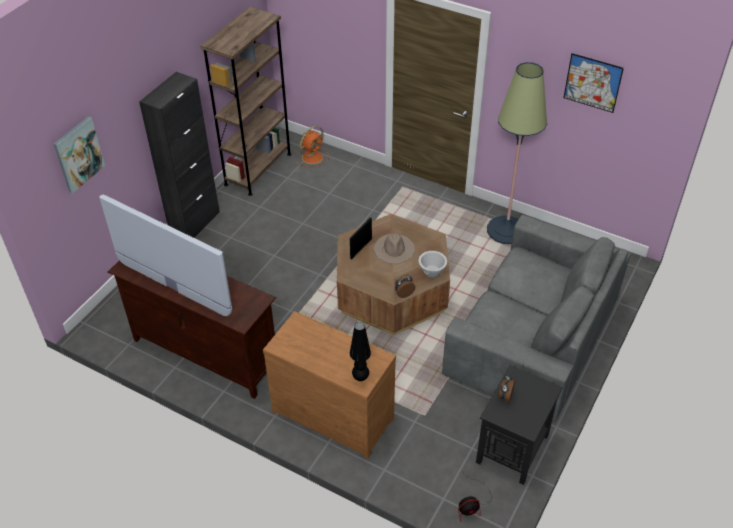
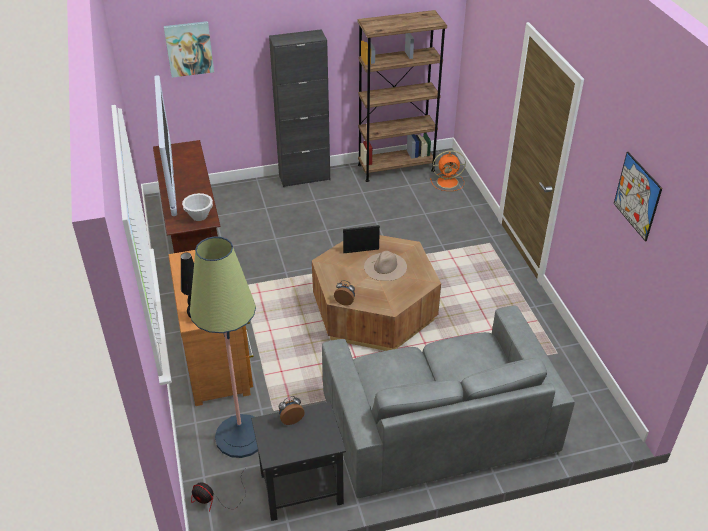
camera: 45 degrees right, 5 degrees down
white bowl [418,251,447,278] -> white bowl moved to [182,193,213,221]
floor lamp [487,62,547,244] -> floor lamp moved to [190,237,258,458]

